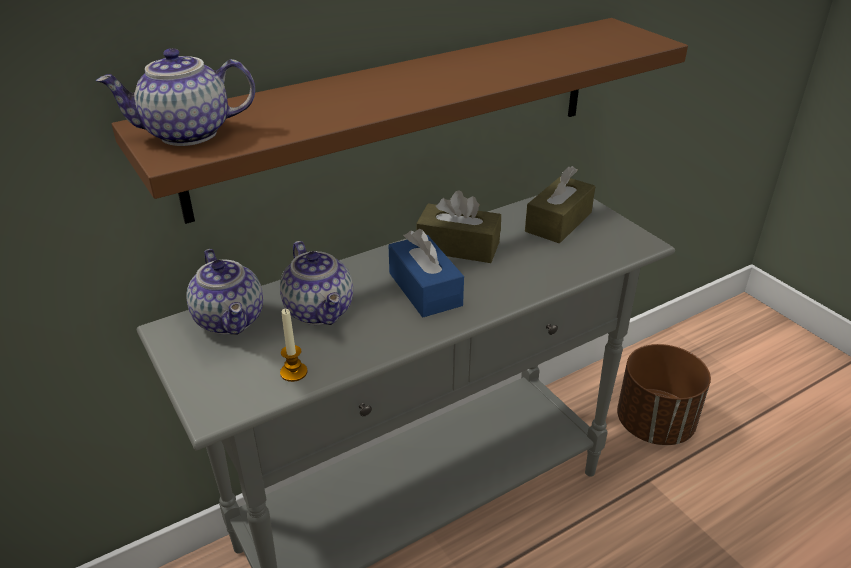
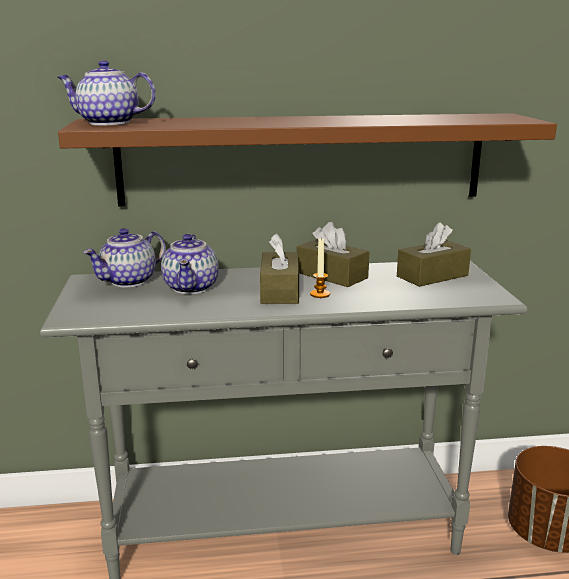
camera: 25 degrees right, 15 degrees down
teapot [186,249,263,335] -> teapot turned 45 degrees clockwise [83,228,165,287]
candle [280,309,308,382] -> candle moved to [310,237,330,298]
blue tissue box [388,229,464,317] -> brown tissue box [260,234,299,304]

